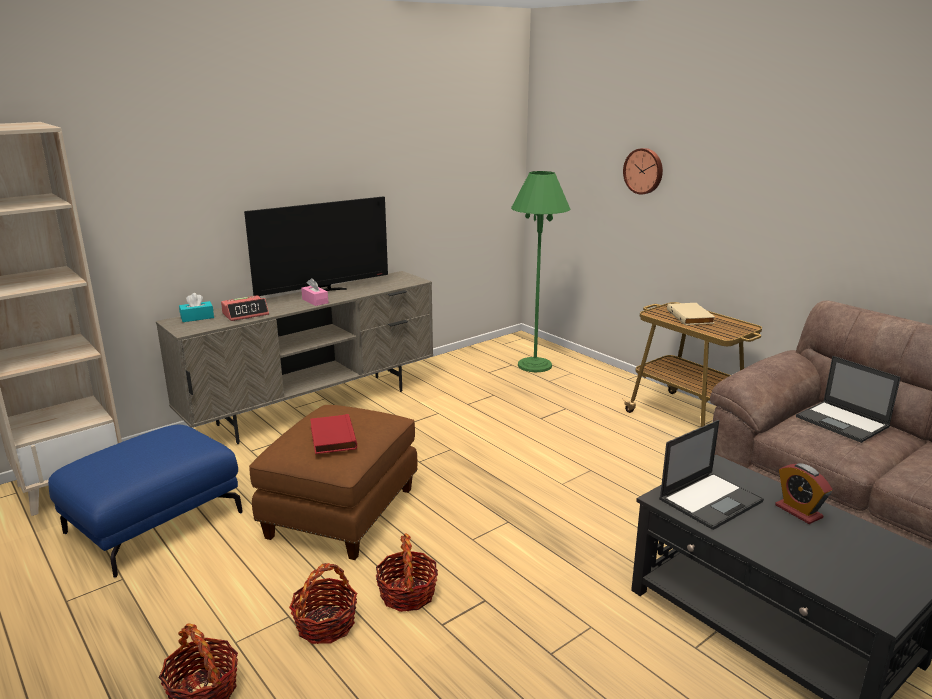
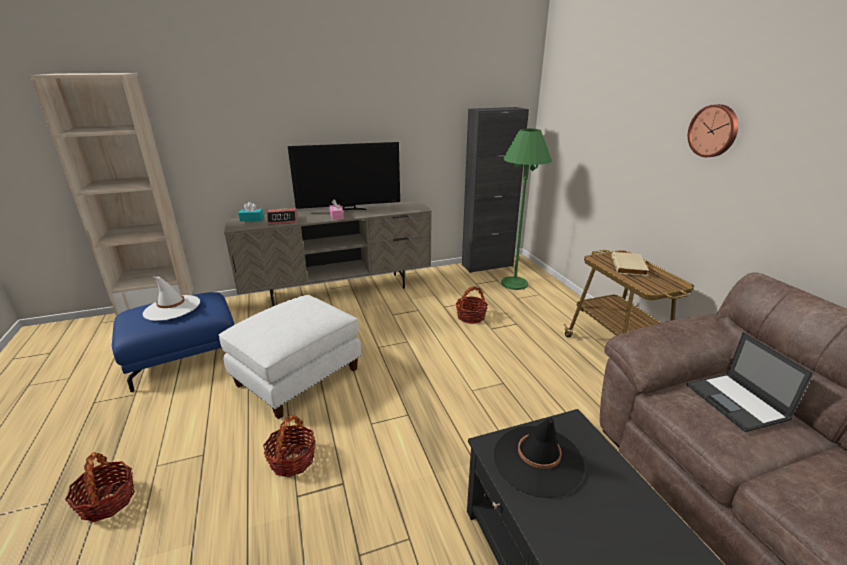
camera: 20 degrees right, 5 degrees up
brown ottoman [249,405,418,560] -> white ottoman [219,295,361,419]
basket [289,563,357,644] -> basket moved to [456,286,488,324]
red book [310,414,357,454] -> none
wall clock [623,148,663,194] -> wall clock moved to [688,104,738,157]
laptop [659,420,764,530] -> black hat [494,418,585,498]
alarm clock [775,463,832,524] -> none
none -> white hat [143,277,200,321]
none -> black cabinet [462,107,529,273]

